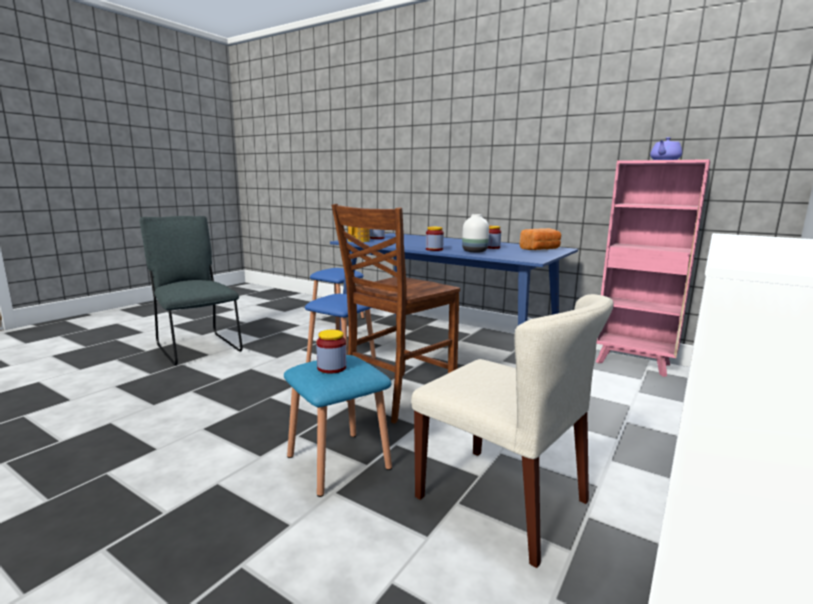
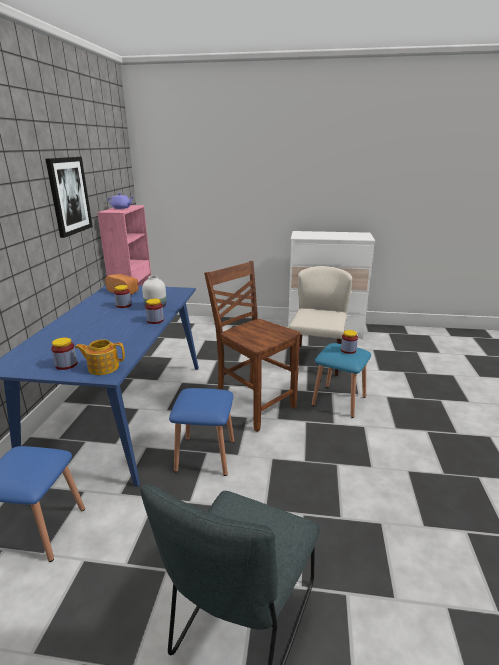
camera: 115 degrees left, 10 degrees up
brown chair [332,204,460,423] -> brown chair turned 150 degrees counterclockwise [204,261,300,432]
none -> picture [46,157,93,238]

